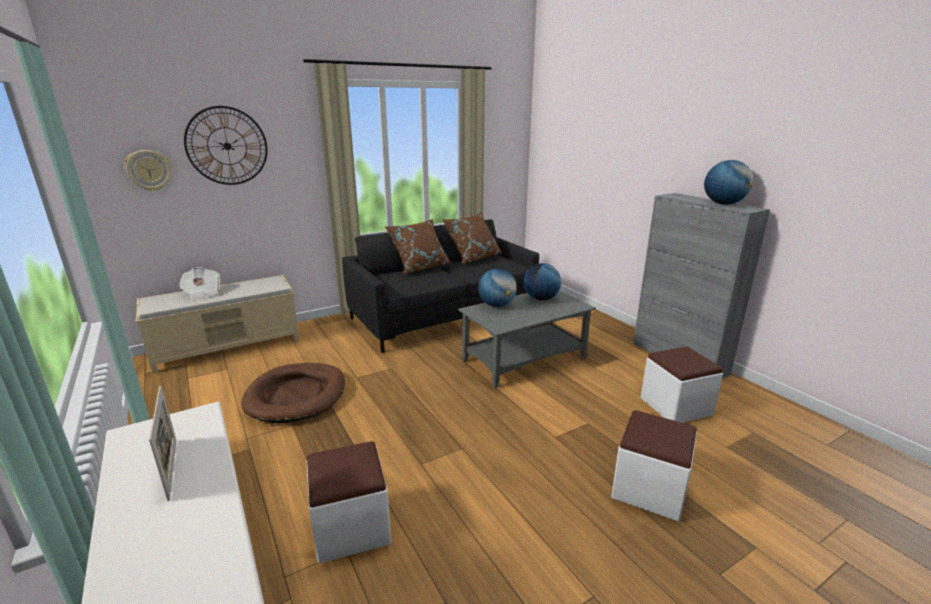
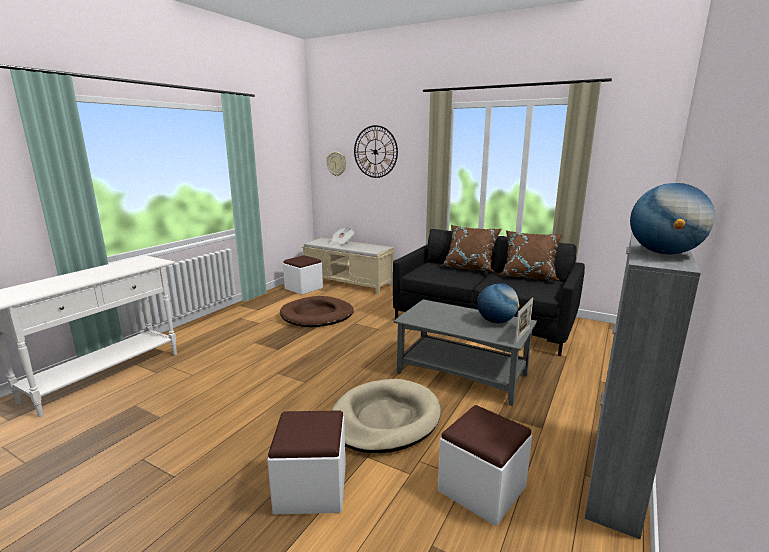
camera: 60 degrees right, 5 degrees down
picture frame [149,386,176,501] -> picture frame moved to [515,298,533,344]
white ottoman [307,441,392,564] -> white ottoman moved to [283,255,323,295]
globe [478,269,517,307] -> none
none -> beige dog bed [331,379,441,453]

